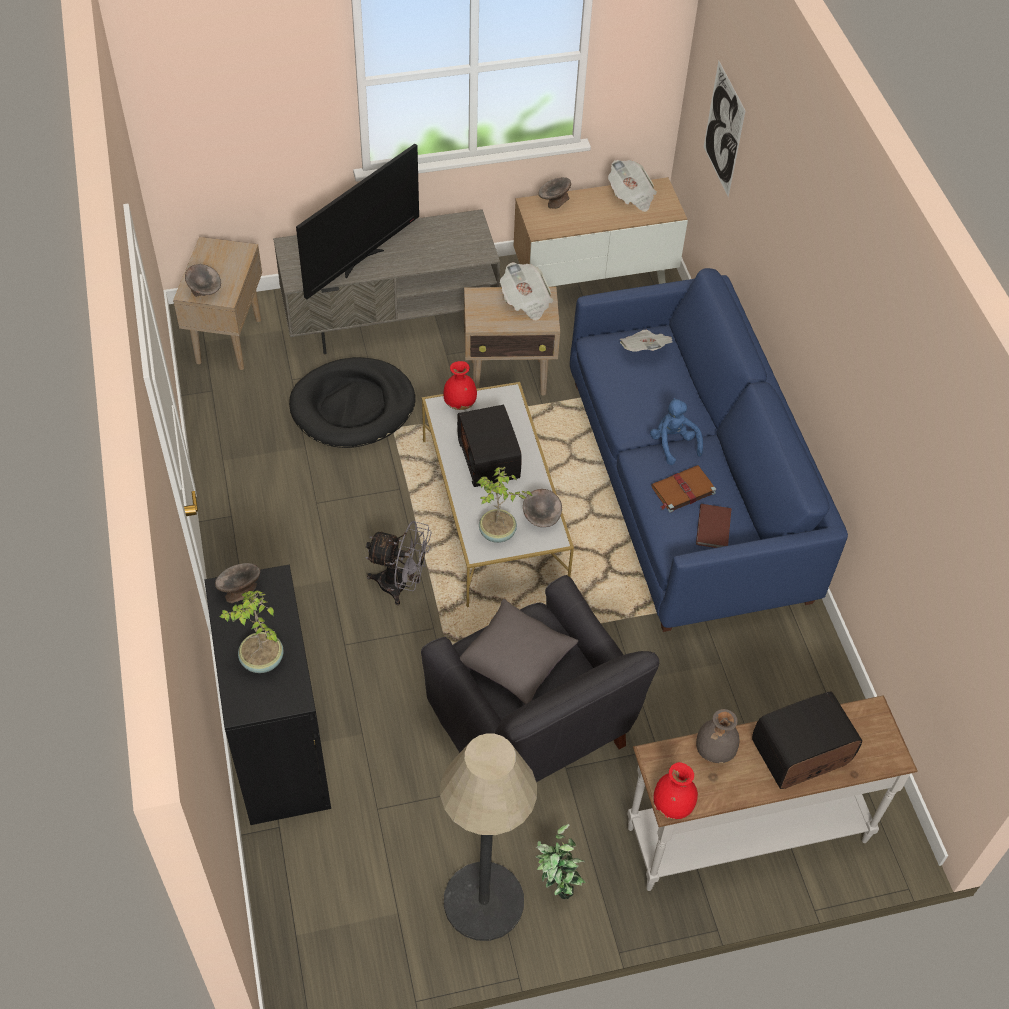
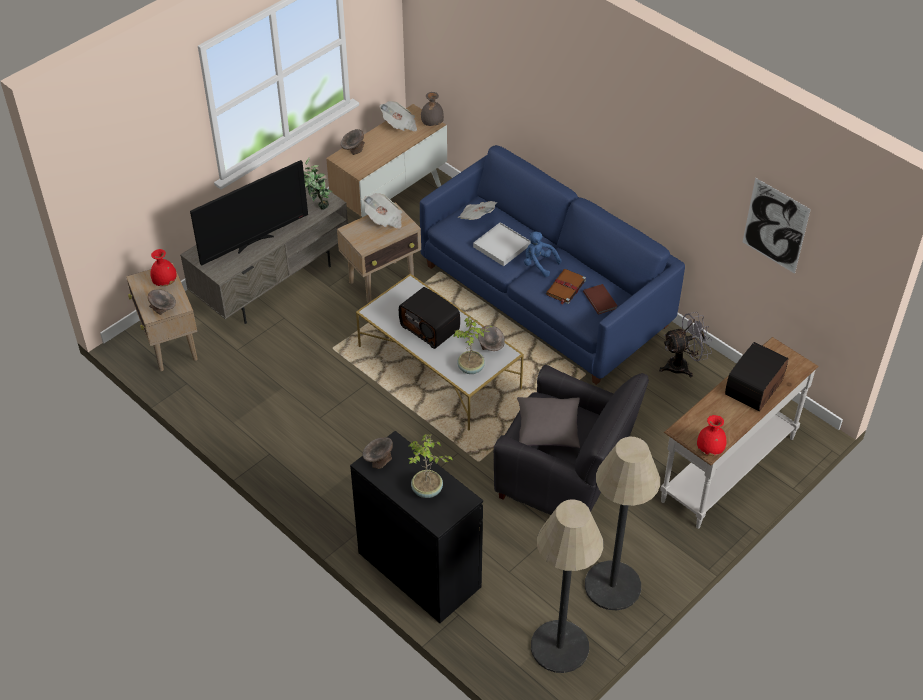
camera: 30 degrees left, 5 degrees down
black dog bed [289,357,416,448] -> none
television [296,144,419,299] -> television turned 45 degrees clockwise [190,160,308,266]
grey fan [365,521,432,605] -> grey fan moved to [659,312,712,377]
red vase [444,361,477,410] -> red vase moved to [150,249,177,286]
potted plant [536,824,586,899] -> potted plant moved to [304,157,333,210]
grey vase [696,709,740,763] -> grey vase moved to [421,92,444,126]
picture [704,60,745,197] -> picture moved to [743,178,811,274]
none -> white tray [473,222,531,266]
none -> floor lamp [531,499,604,673]

